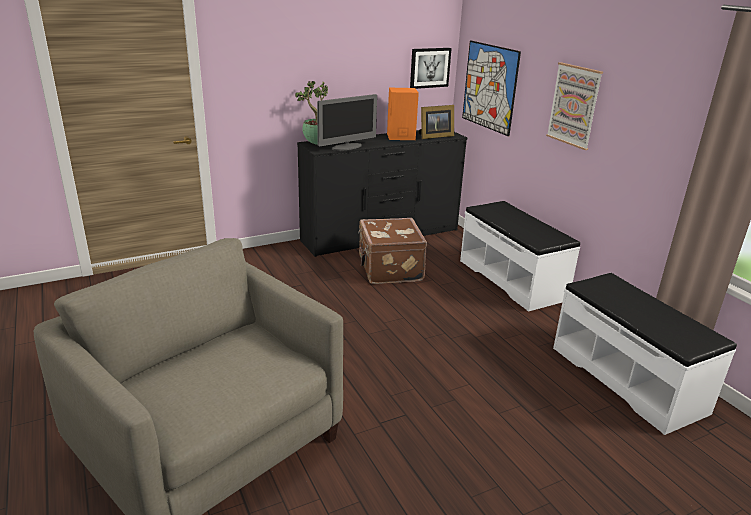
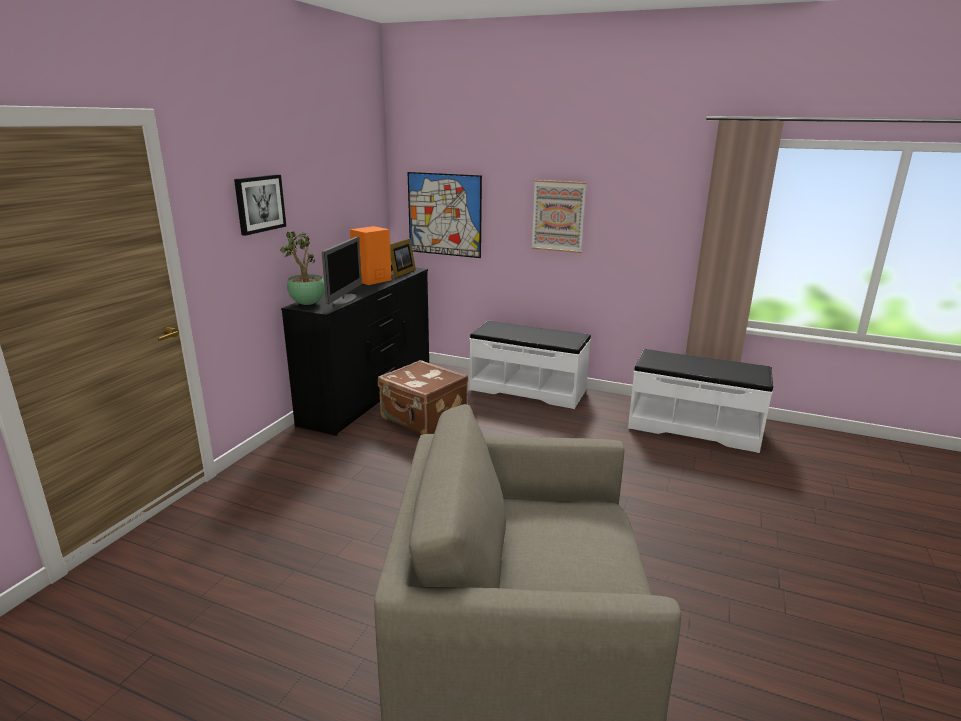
camera: 40 degrees left, 5 degrees down
picture [410,48,452,89] -> picture moved to [234,174,286,236]

